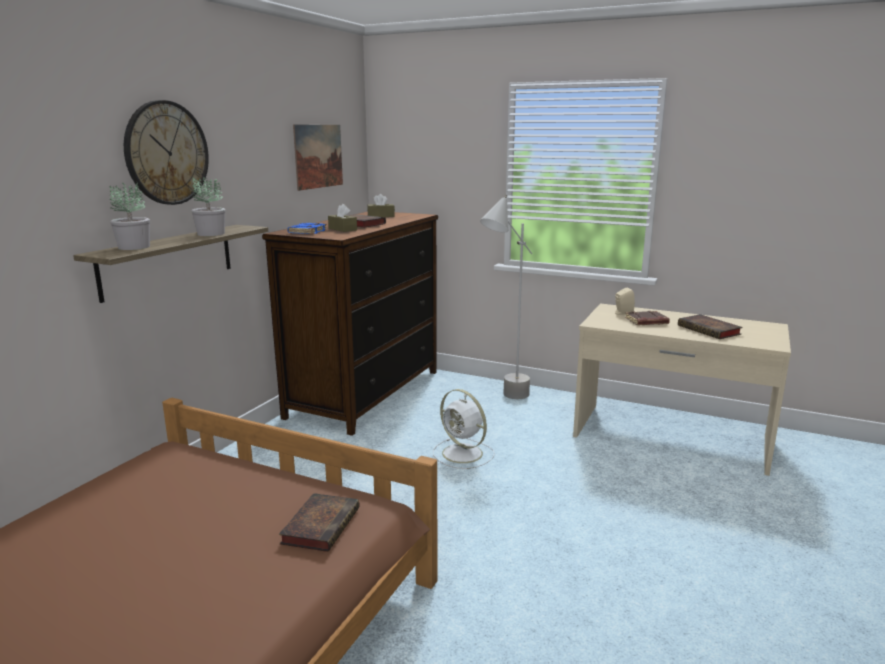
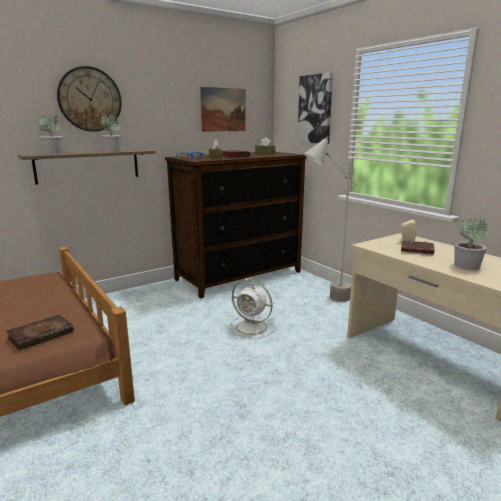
camera: 30 degrees right, 0 degrees up
white fan [433,389,495,469] -> white fan turned 45 degrees counterclockwise [229,279,275,339]
book [678,314,743,339] -> potted plant [454,218,488,270]
none -> picture [297,73,333,144]

